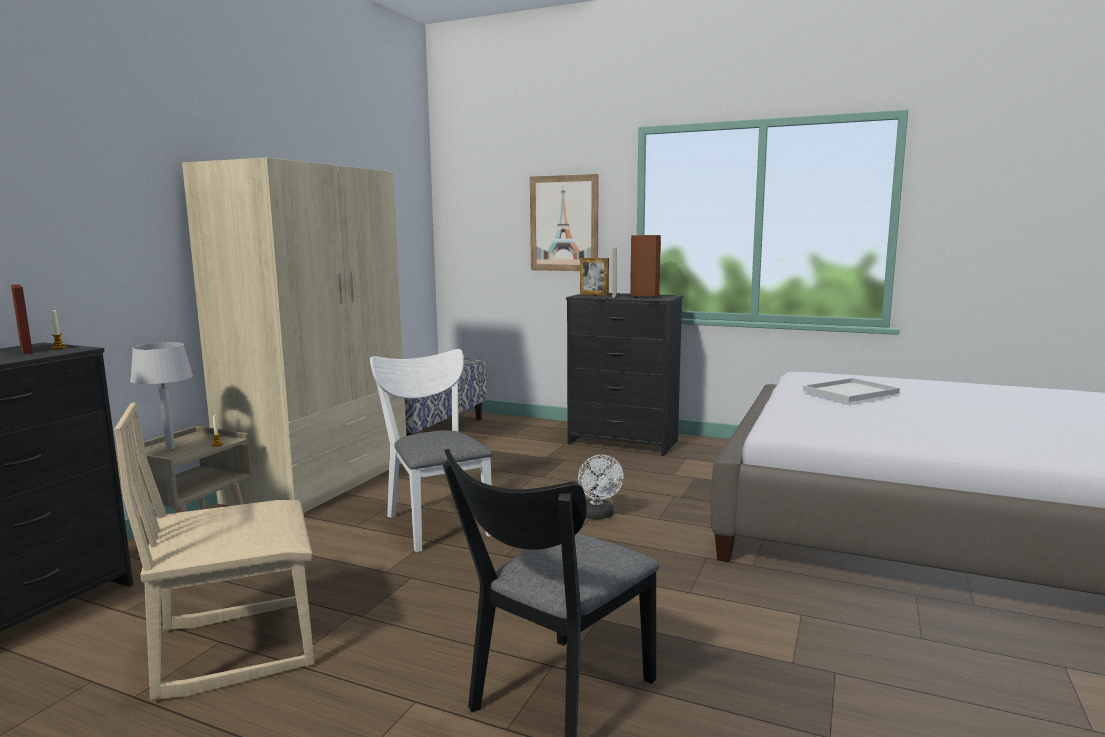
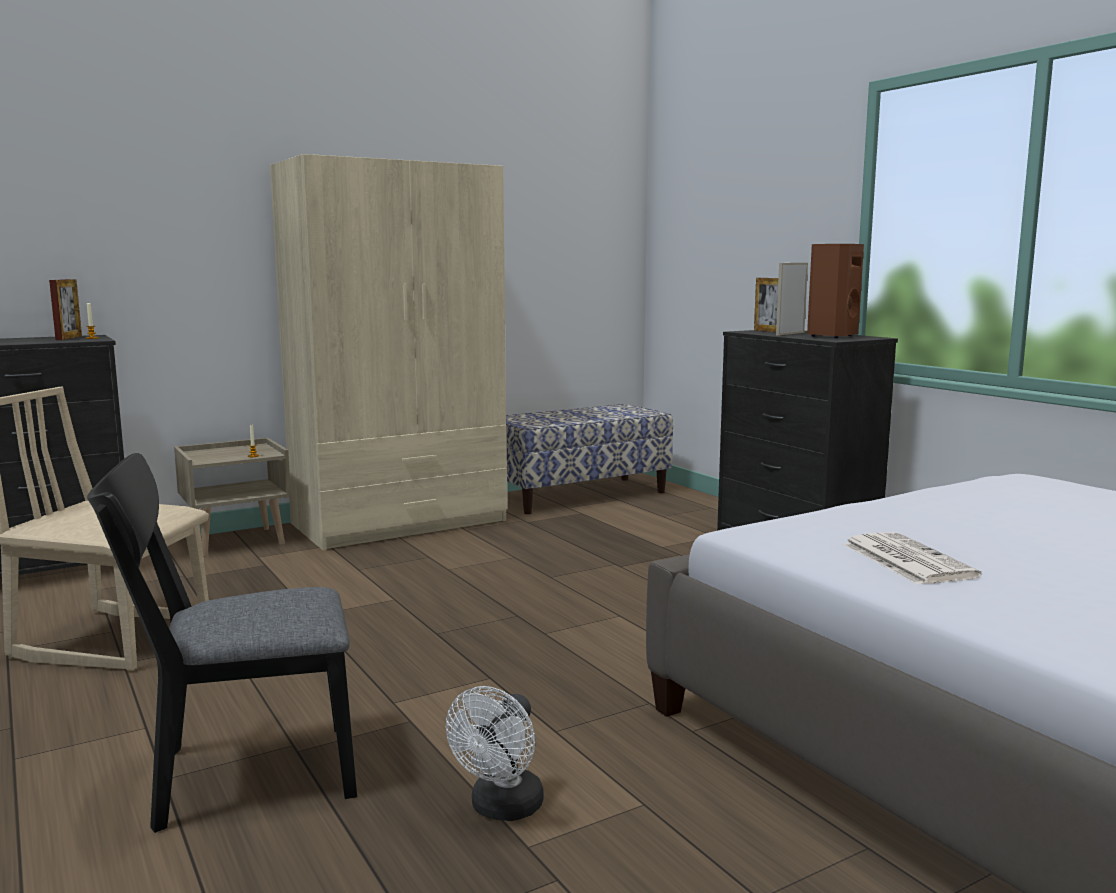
camera: 35 degrees right, 0 degrees up
grey table lamp [130,342,193,450] -> none
white chair [370,349,492,552] -> none
picture [530,174,599,271] -> none
white fan [578,455,624,519] -> white fan moved to [446,686,543,821]
white tray [803,378,900,403] -> none
none -> newspaper [843,532,981,585]

